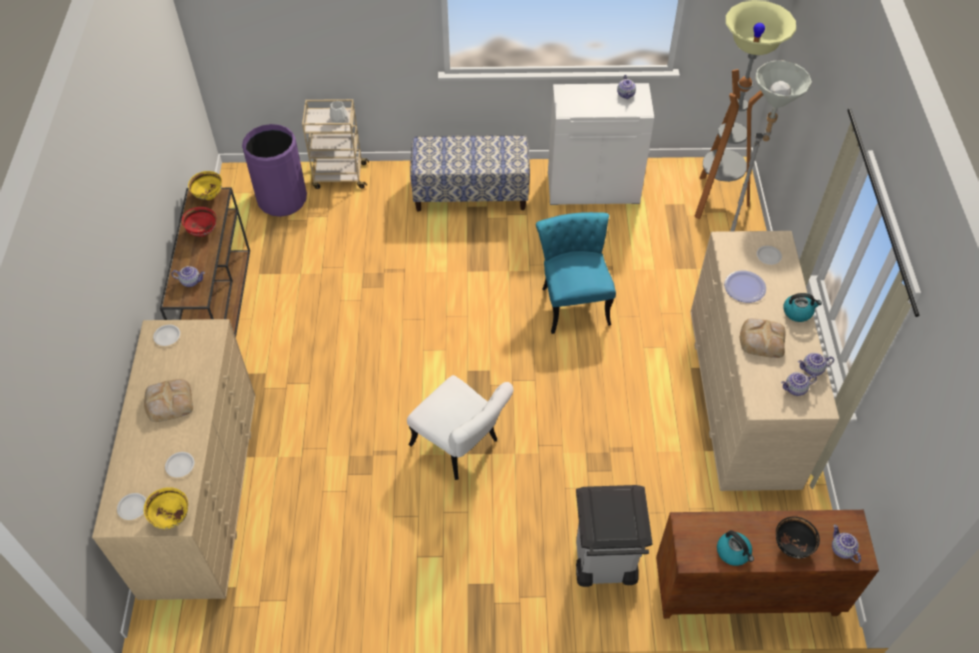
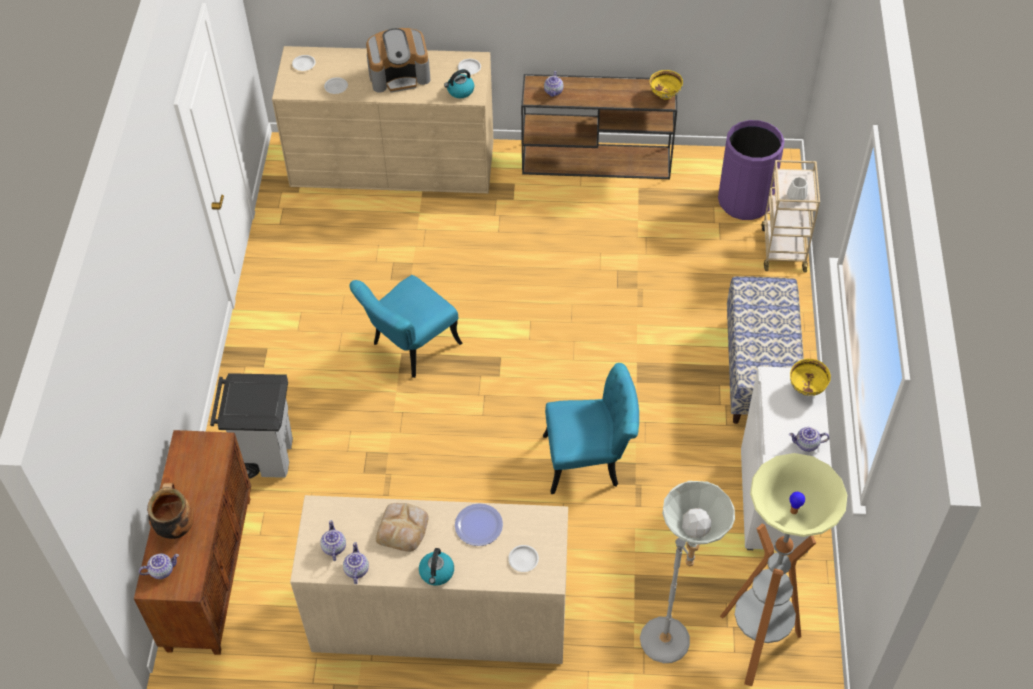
camera: 95 degrees right, 0 degrees up
bread [144,379,193,422] -> coffee machine [366,28,430,93]
yellow bowl [144,487,188,529] -> yellow bowl moved to [790,359,831,396]
red bowl [182,207,216,237] -> none
white chair [407,375,514,480] -> turquoise chair [350,275,462,378]
kettle [717,530,754,566] -> kettle moved to [444,69,474,98]
black bowl [776,517,820,558] -> cooking pot [147,483,194,539]

